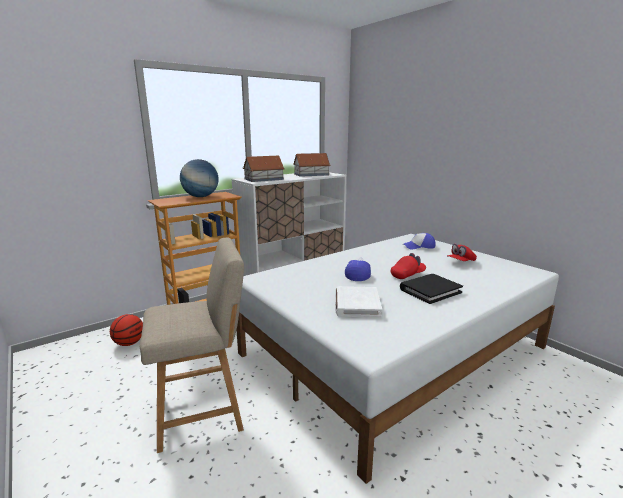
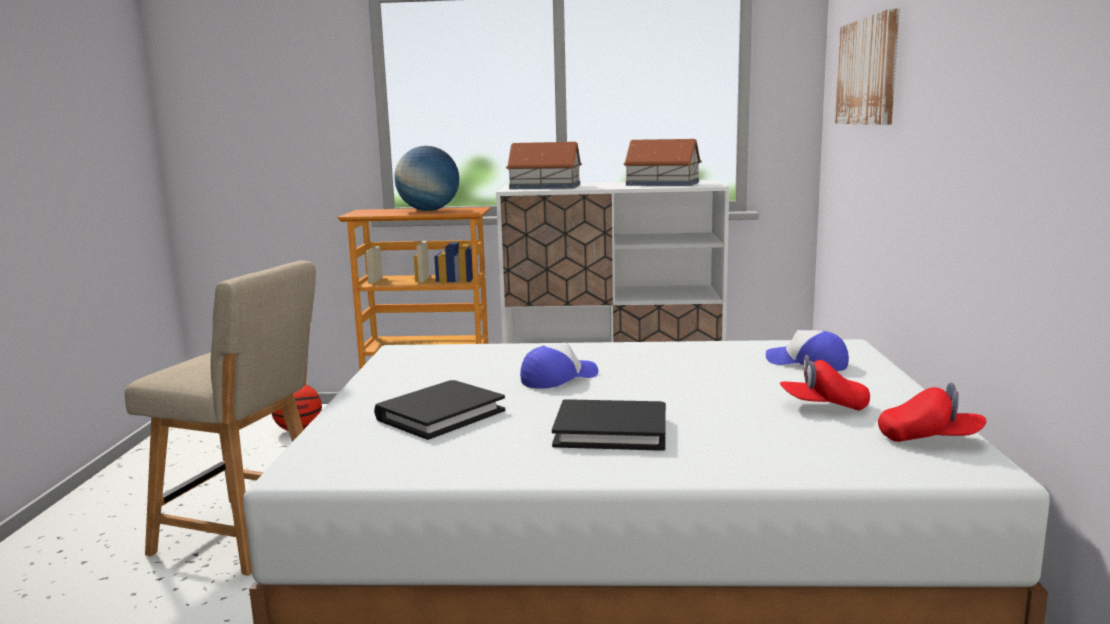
camera: 40 degrees right, 5 degrees down
white book [335,286,382,318] -> black book [374,380,505,440]
red cap [391,253,426,279] -> red cap moved to [878,383,986,442]
none -> picture [835,8,899,125]

